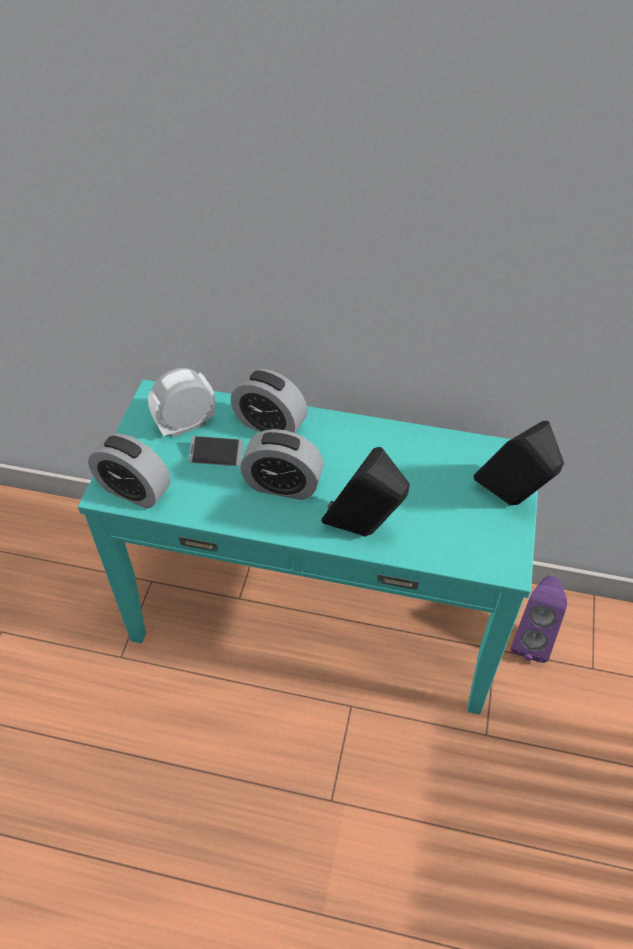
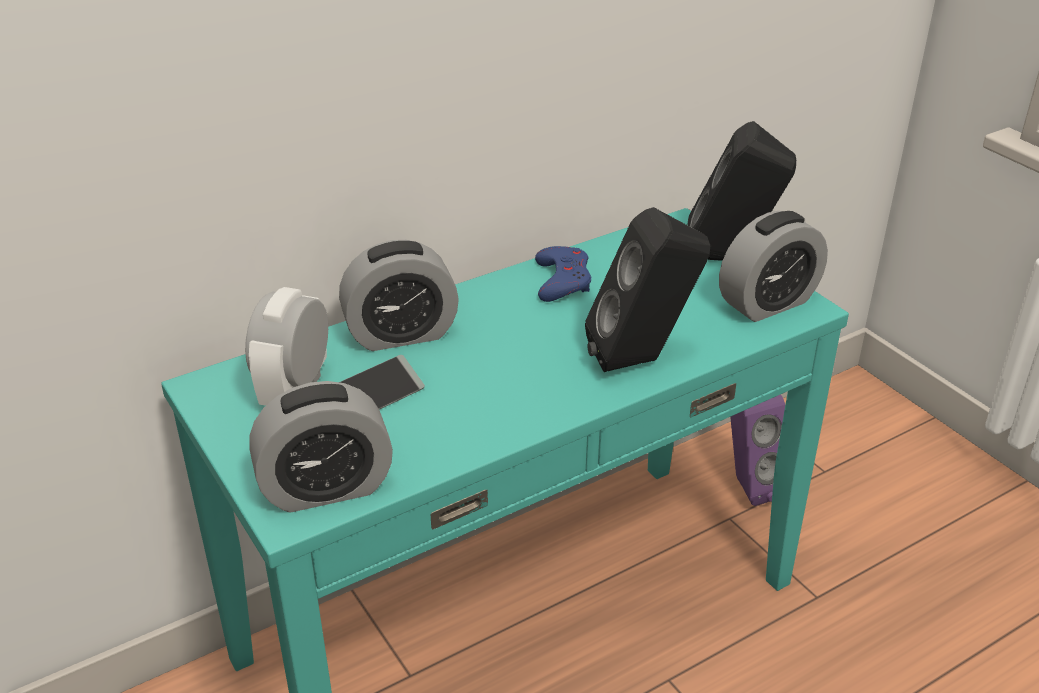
camera: 45 degrees left, 15 degrees down
alarm clock [240,429,323,500] -> alarm clock moved to [719,211,828,322]
none -> blue game controller [535,246,591,302]

